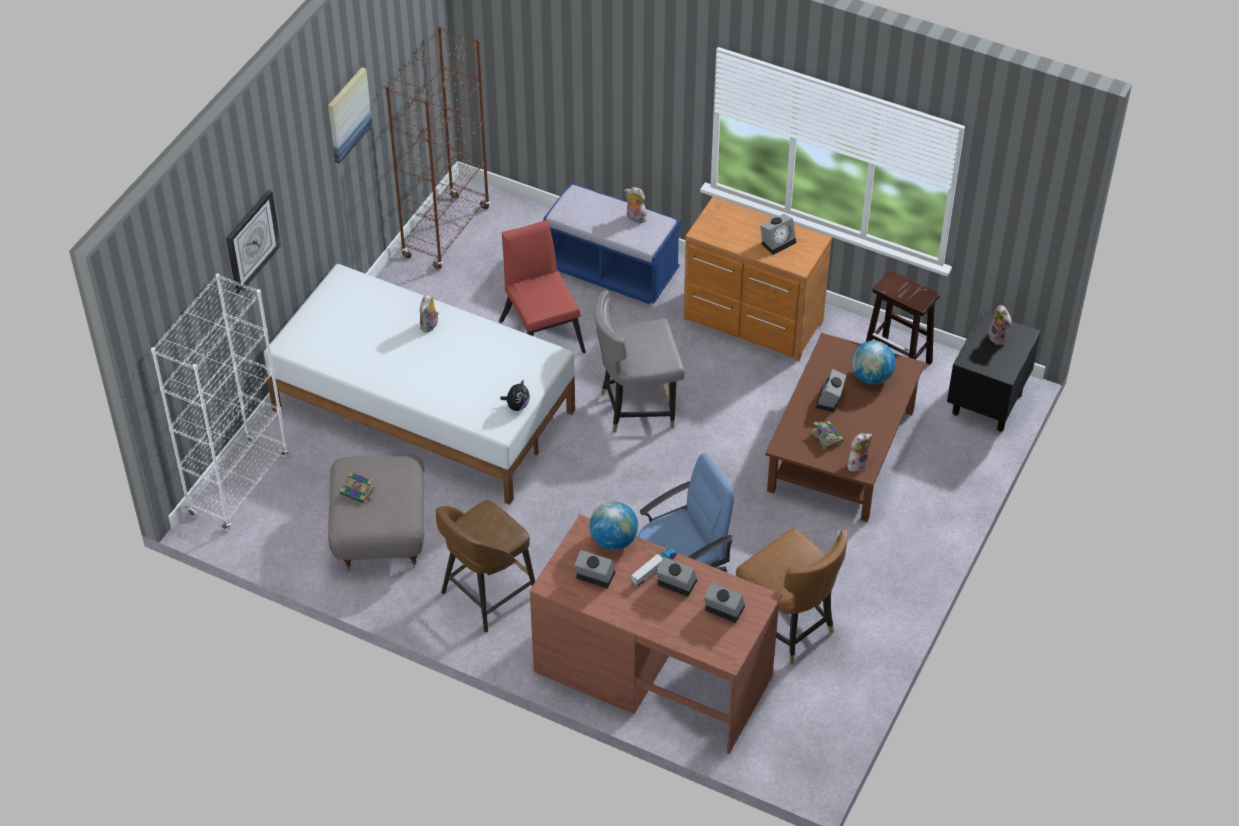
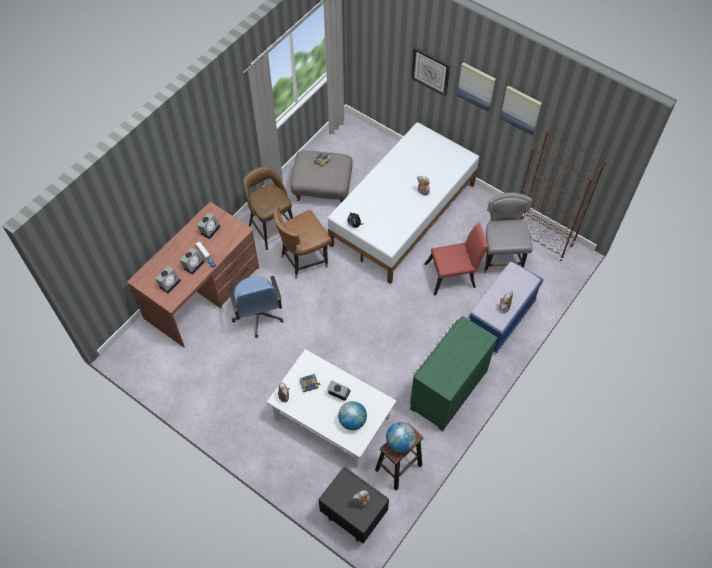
camera: 100 degrees right, 10 degrees up
white bookcase [151,273,289,531] -> none
globe [589,501,638,550] -> globe moved to [386,422,416,453]
grey chair [594,290,685,433] -> grey chair moved to [484,193,533,273]
brown dresser [683,197,832,361] -> green dresser [410,316,498,431]
brown chair [736,528,848,664] -> brown chair moved to [274,206,332,279]
alarm clock [760,214,796,255] -> none
brown coffee table [765,333,925,522] -> white coffee table [267,349,396,468]
none -> picture [457,62,496,112]

